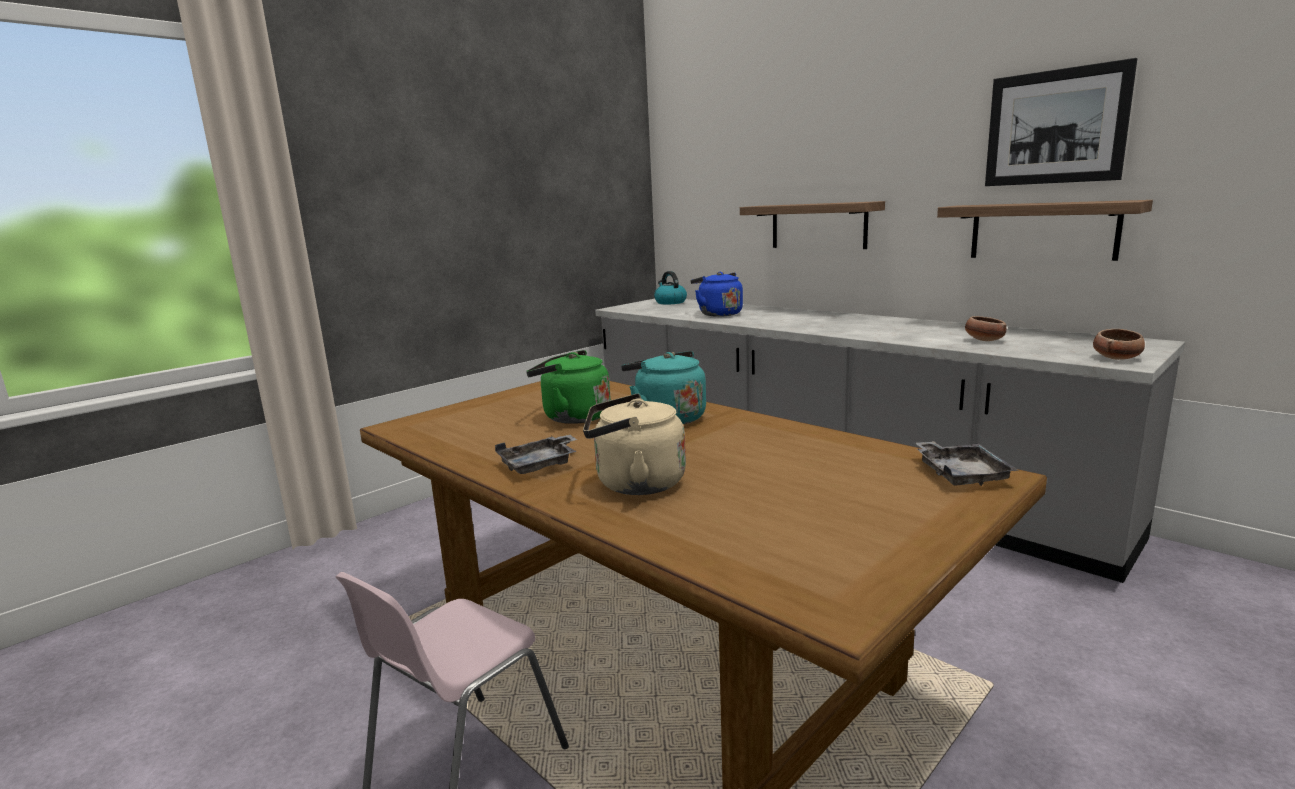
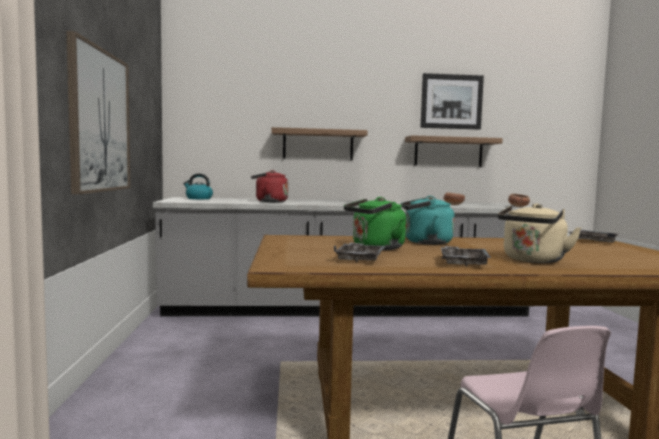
camera: 50 degrees left, 10 degrees down
blue kettle [690,272,743,317] -> red kettle [251,170,288,202]
none -> picture [66,31,130,195]
none -> grey tray [334,242,385,262]

